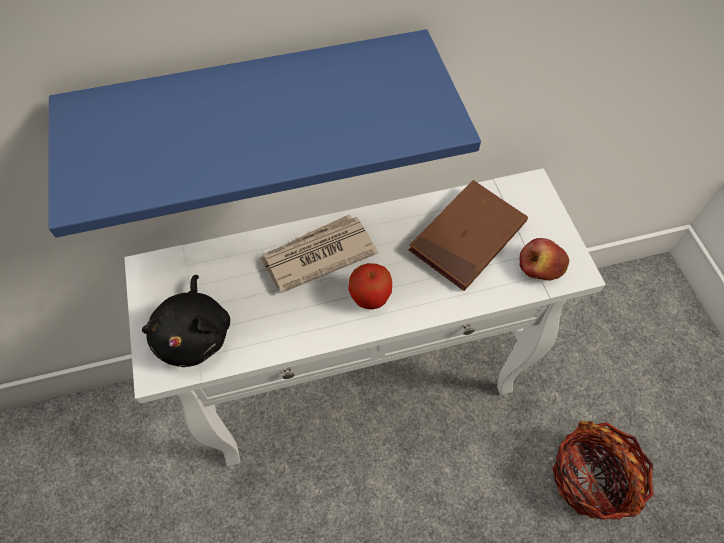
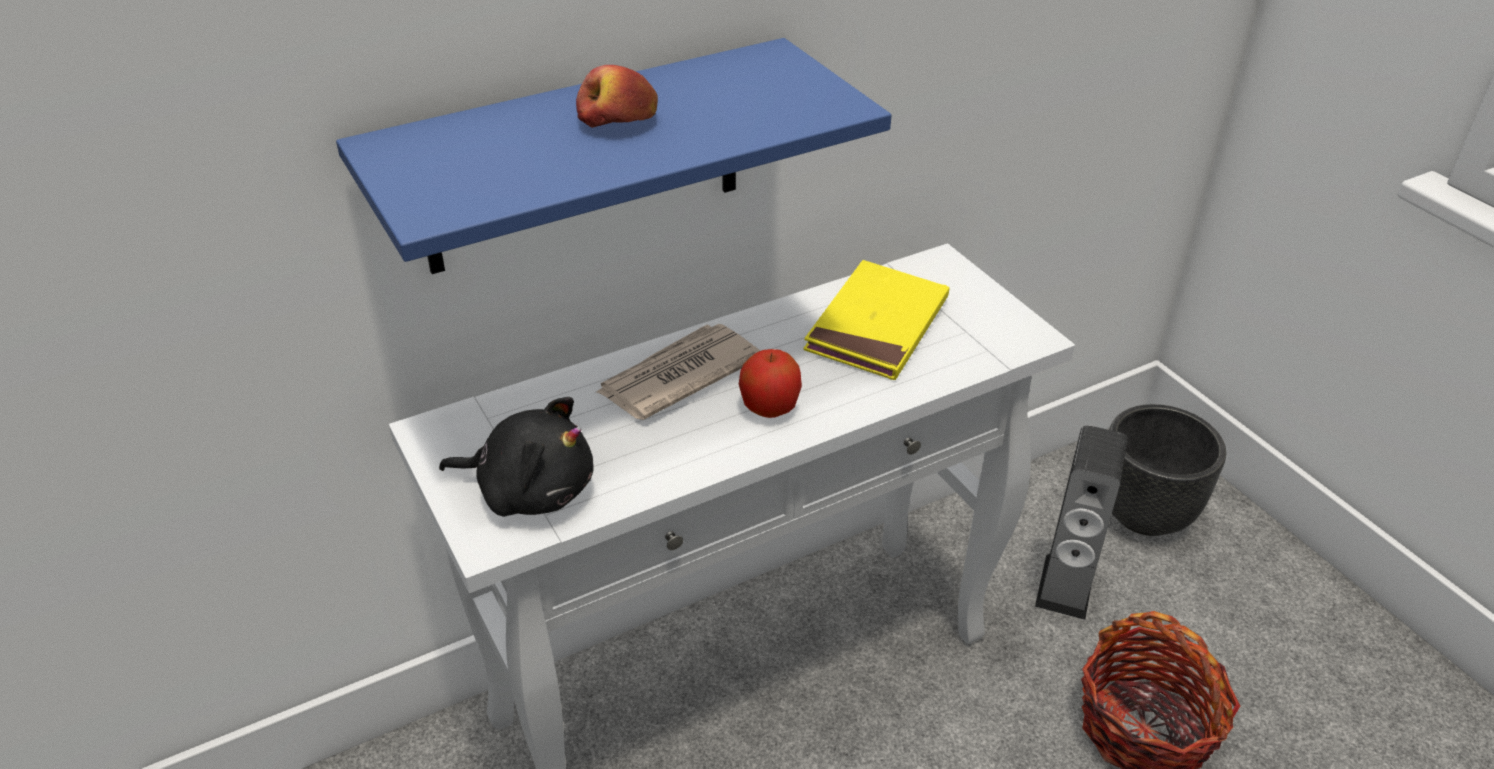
camera: 15 degrees left, 20 degrees down
black plush toy [142,275,230,367] -> black plush toy turned 60 degrees counterclockwise [439,397,594,517]
brown book [409,180,528,291] -> yellow book [803,260,949,380]
apple [520,238,569,281] -> apple moved to [576,65,658,128]
none -> speaker [1035,425,1128,620]
none -> black planter [1109,404,1226,536]

